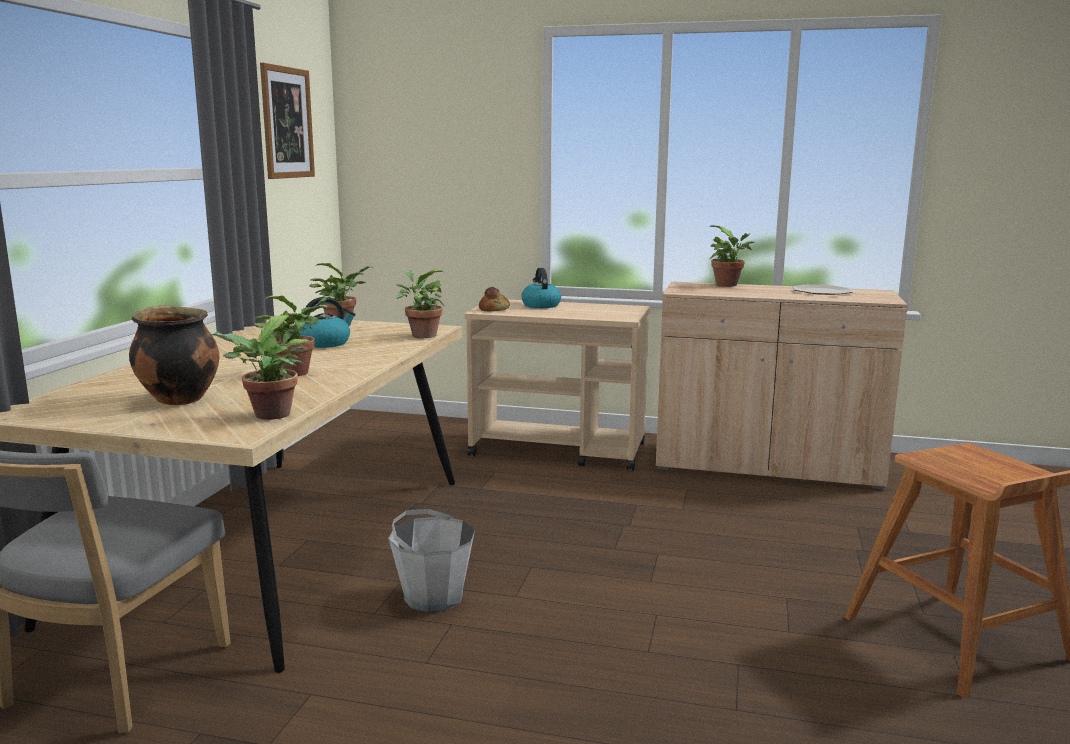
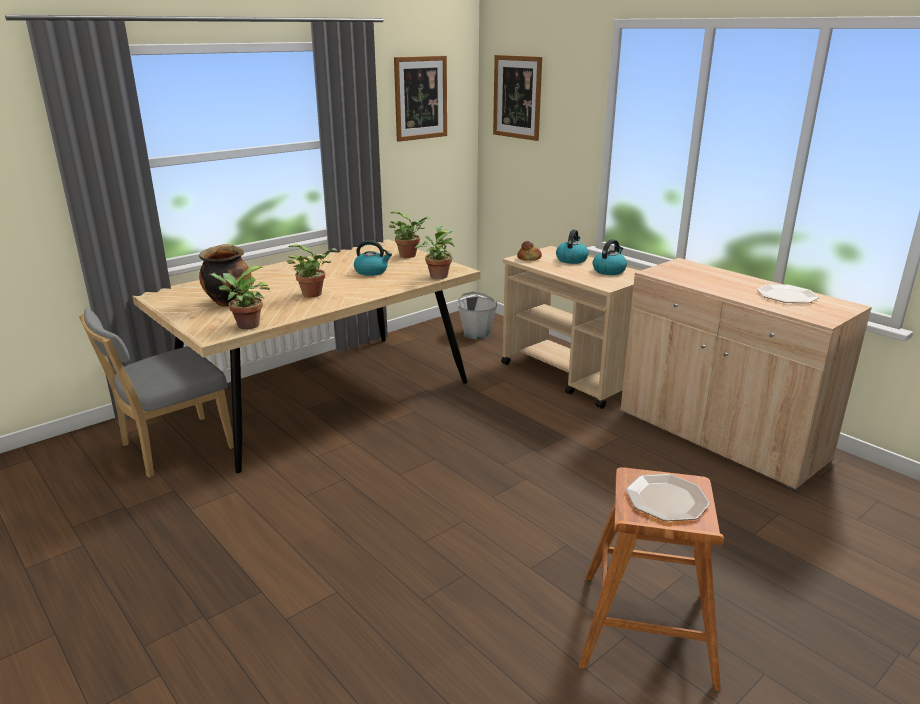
camera: 35 degrees right, 10 degrees up
grey bucket [389,509,475,613] -> grey bucket moved to [458,292,497,340]
potted plant [709,225,755,287] -> none
none -> picture [493,55,542,141]
none -> kettle [593,239,627,275]
none -> plate [626,474,710,521]

